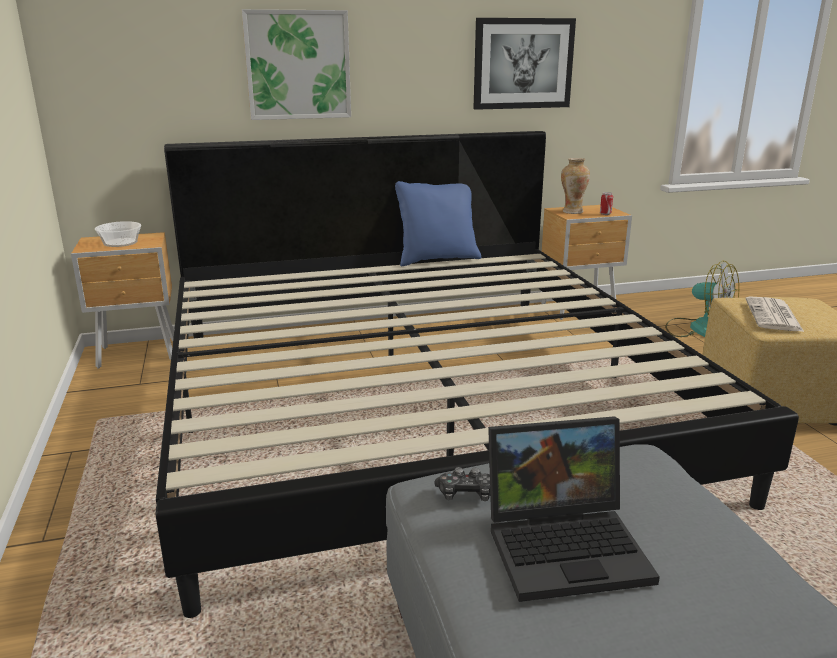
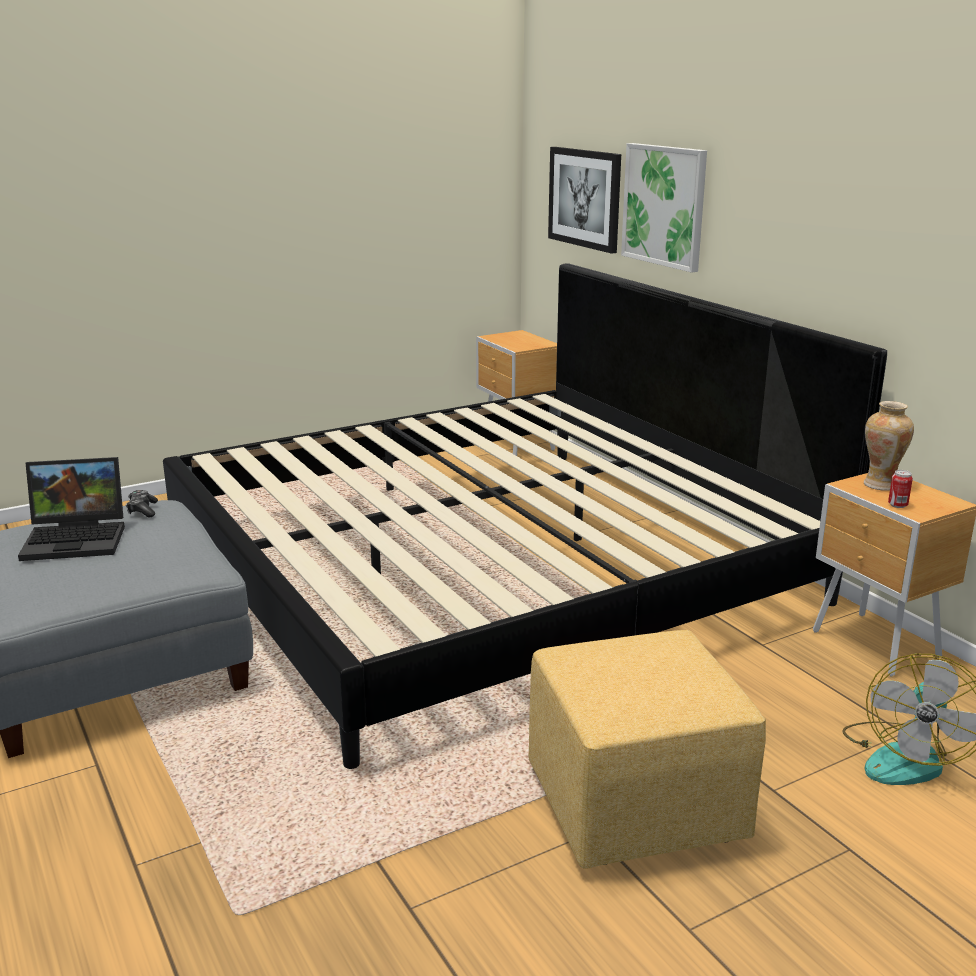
camera: 75 degrees right, 0 degrees up
bowl [95,221,141,247] -> none
blue pillow [395,181,481,266] -> none
picture [473,18,576,110] -> picture moved to [548,147,621,254]
laptop [488,416,660,602] -> laptop turned 75 degrees counterclockwise [18,457,125,561]
newspaper [745,297,804,332] -> none

